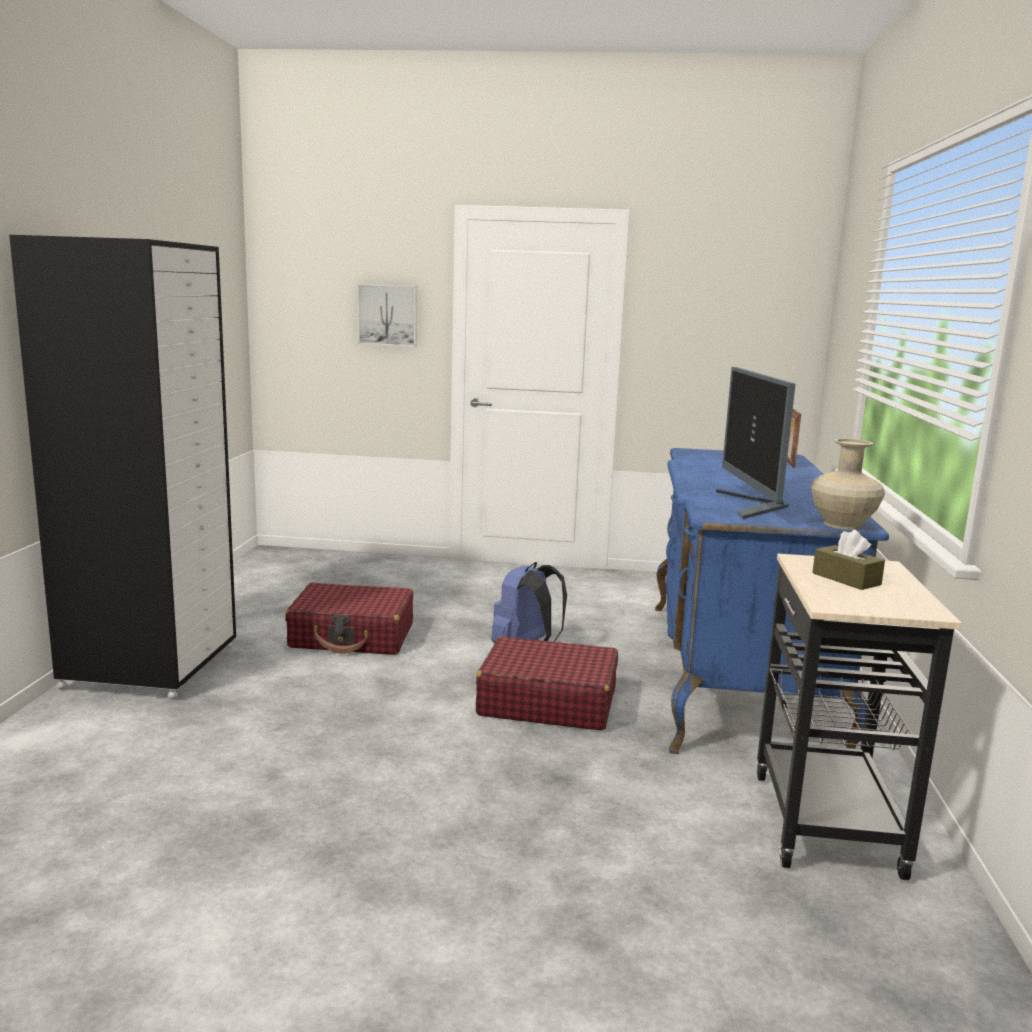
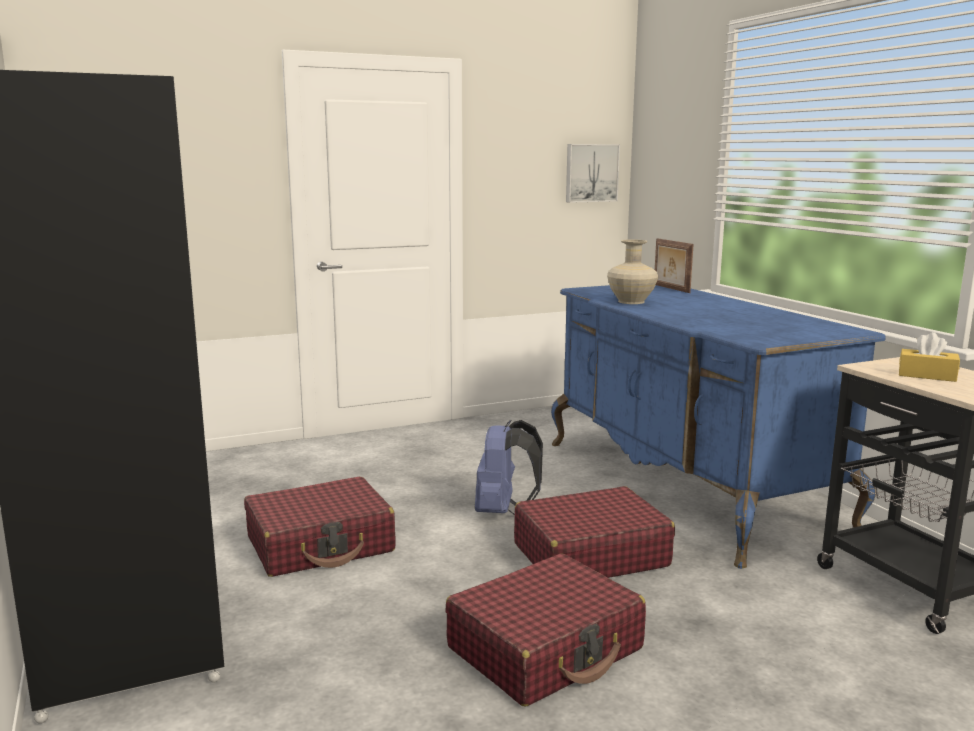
camera: 30 degrees left, 0 degrees up
picture [358,284,417,347] -> picture moved to [566,144,620,203]
monitor [716,367,795,519] -> none
beige vase [811,439,885,530] -> beige vase moved to [607,239,658,304]
brown tissue box [812,530,885,590] -> yellow tissue box [899,332,960,382]
none -> red suitcase [446,554,646,706]

